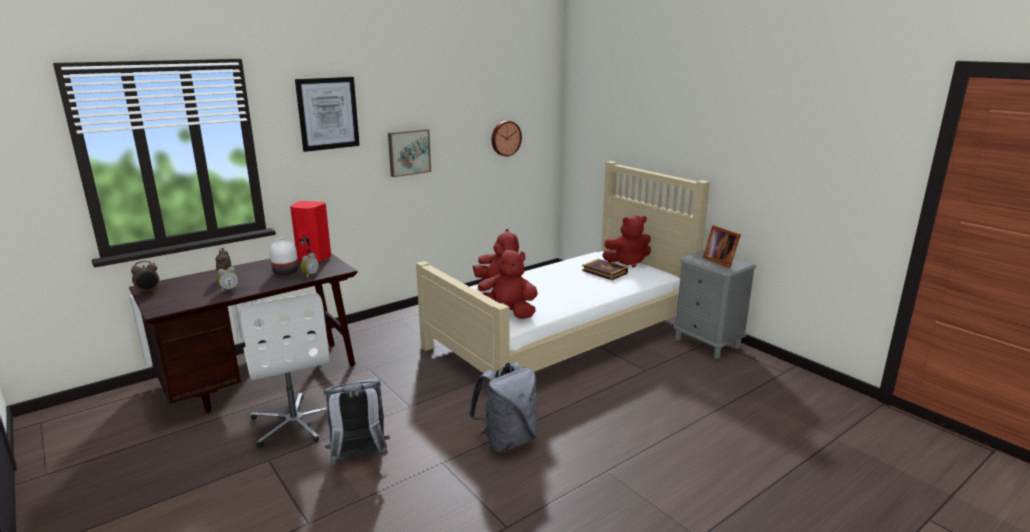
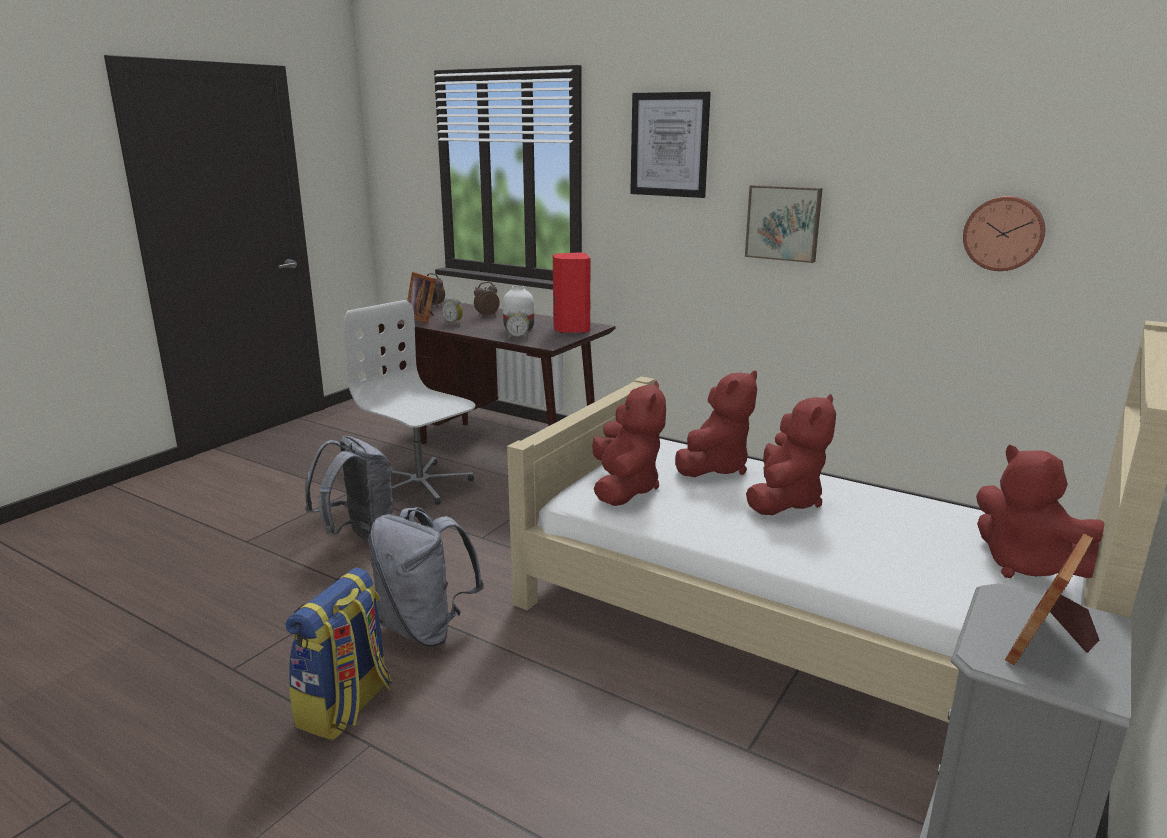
camera: 70 degrees right, 0 degrees up
white office chair [241,293,329,447] -> white office chair turned 90 degrees clockwise [344,300,476,505]
book [582,259,628,280] -> none
none -> backpack [286,567,391,740]
none -> picture frame [407,272,436,323]
none -> red plush toy [746,394,836,515]

